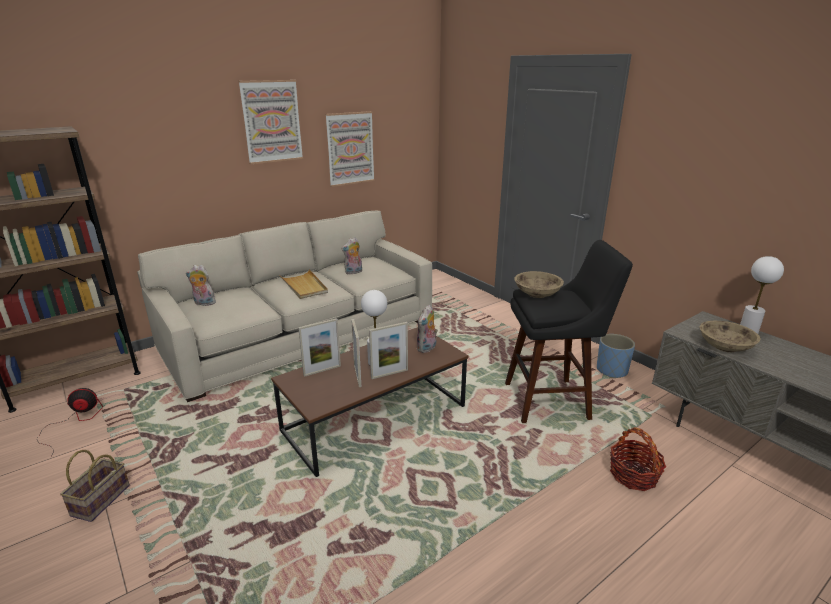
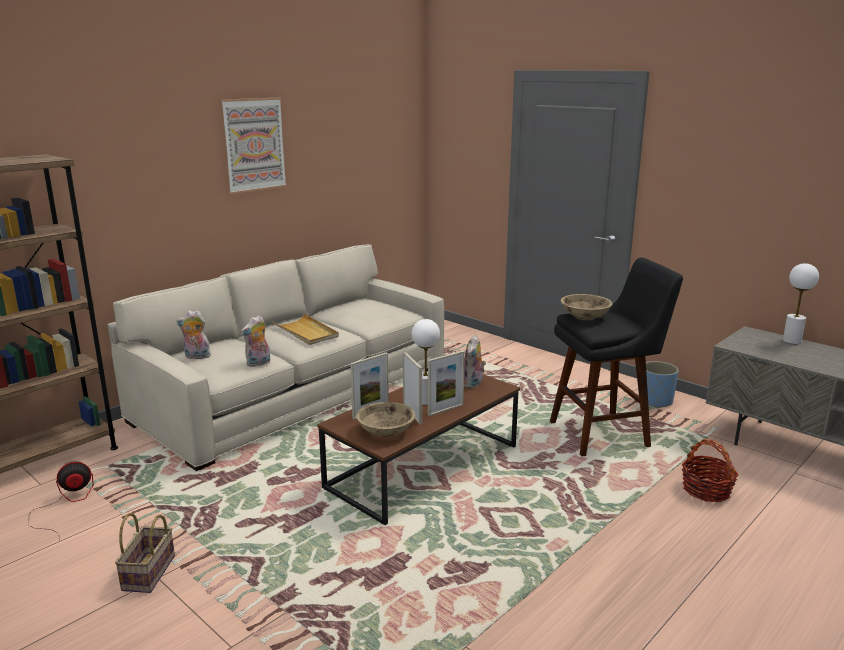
camera: 10 degrees left, 5 degrees down
picture [325,111,375,187] -> none
plush toy [341,237,362,275] -> plush toy moved to [240,315,270,367]
beige bowl [700,321,761,352] -> beige bowl moved to [356,402,415,437]

